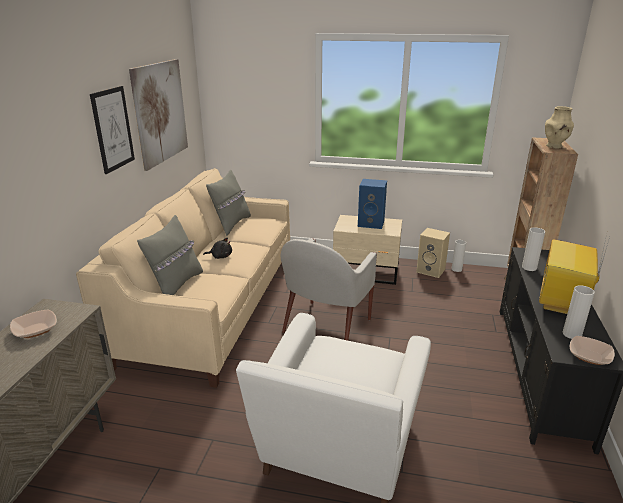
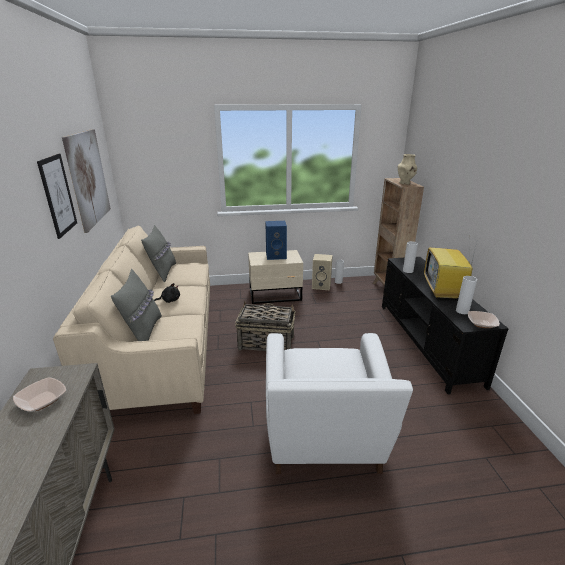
camera: 20 degrees left, 0 degrees up
white armchair [280,238,377,341] -> basket [235,301,296,351]

